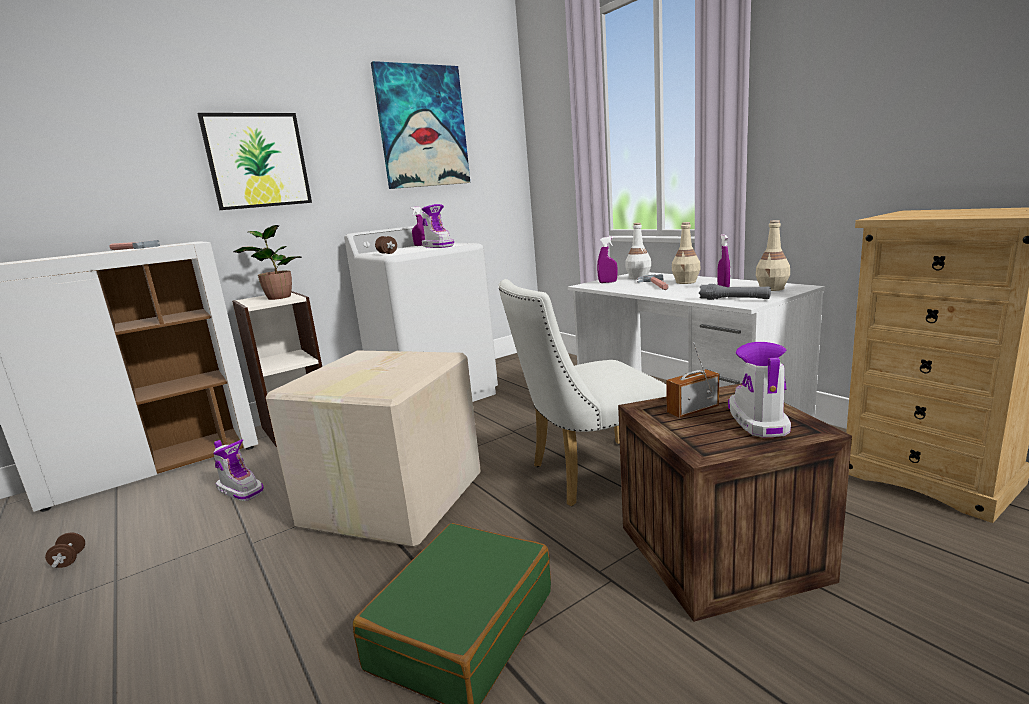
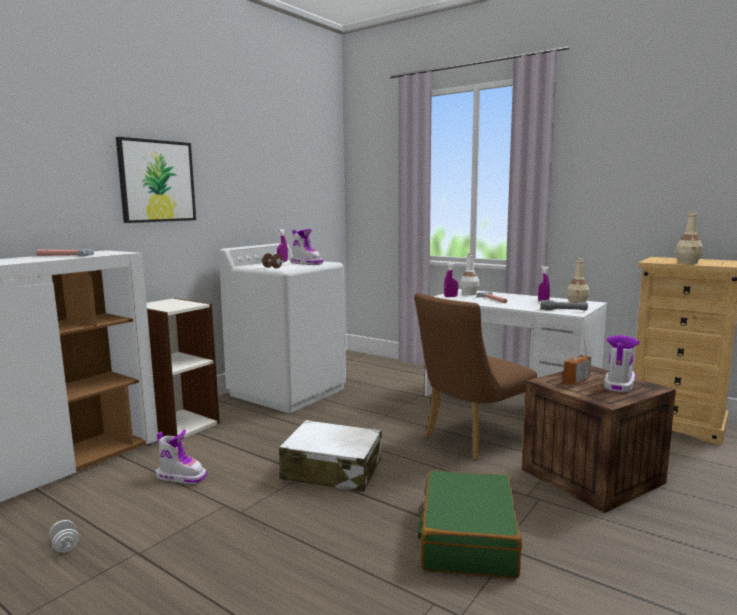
camera: 20 degrees left, 5 degrees down
brown dumbbell [45,533,85,568] -> white dumbbell [49,520,79,553]
potted plant [233,225,302,300] -> none
cardboard box [266,350,481,547] -> white suitcase [279,420,382,492]
picture [371,61,470,189] -> none
white chair [499,279,667,506] -> brown chair [414,293,537,461]
beige bottle [672,222,701,284] -> beige bottle moved to [675,211,703,264]
boot [728,342,791,437] -> boot turned 45 degrees clockwise [604,335,639,392]

